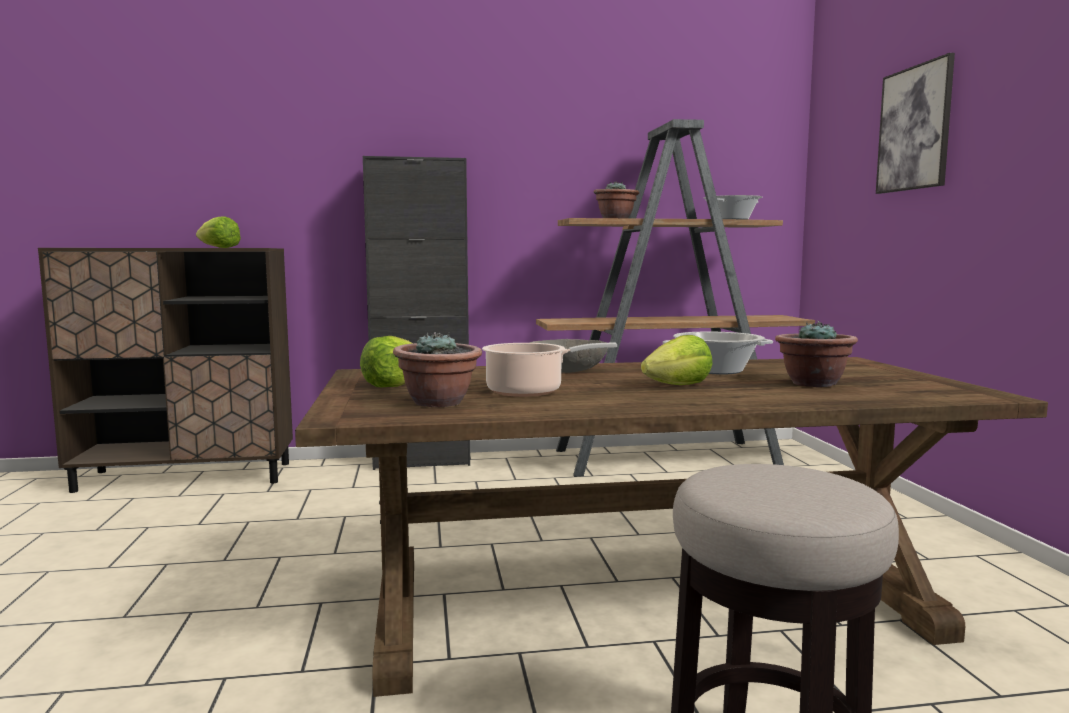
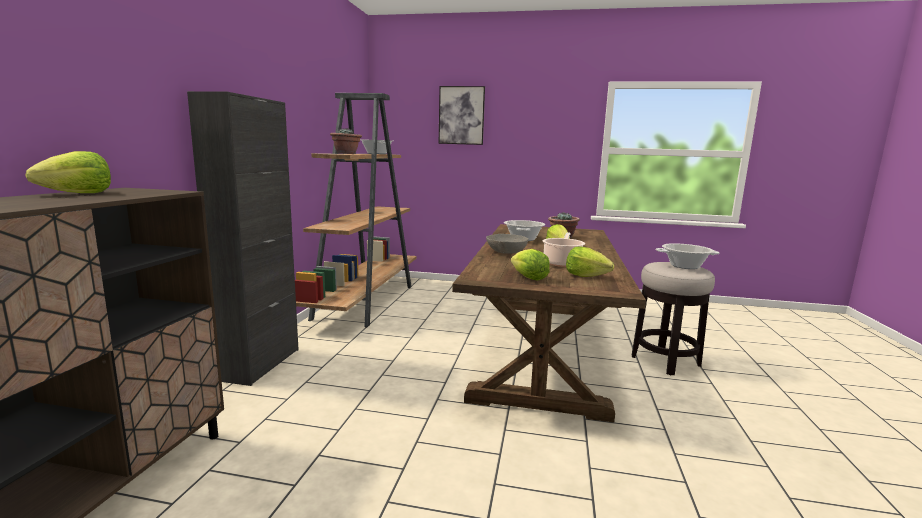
camera: 70 degrees left, 5 degrees up
potted plant [393,332,482,407] -> lettuce [566,247,614,277]
none -> cooking pot [656,243,720,269]

